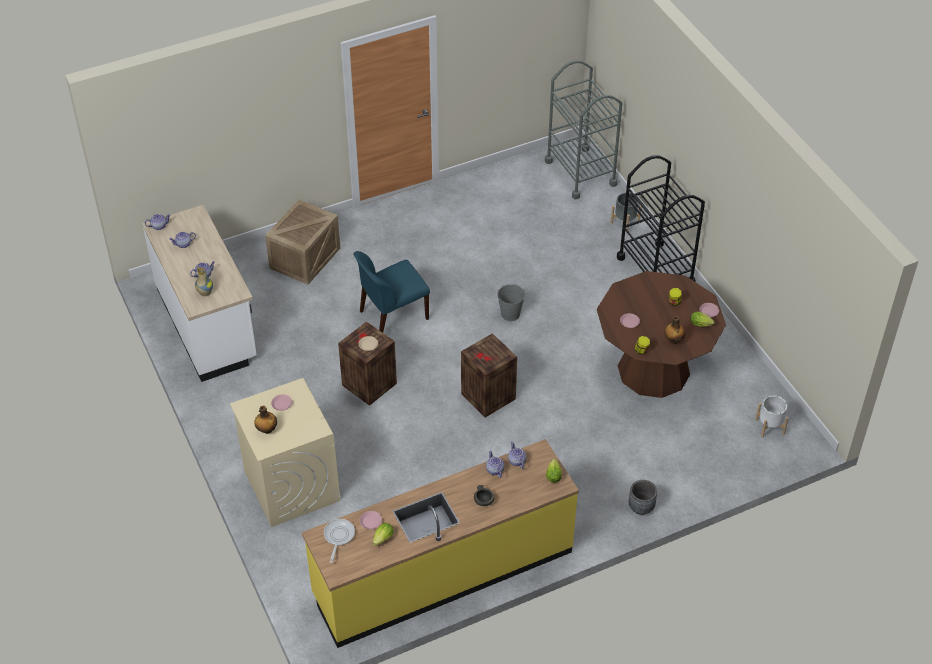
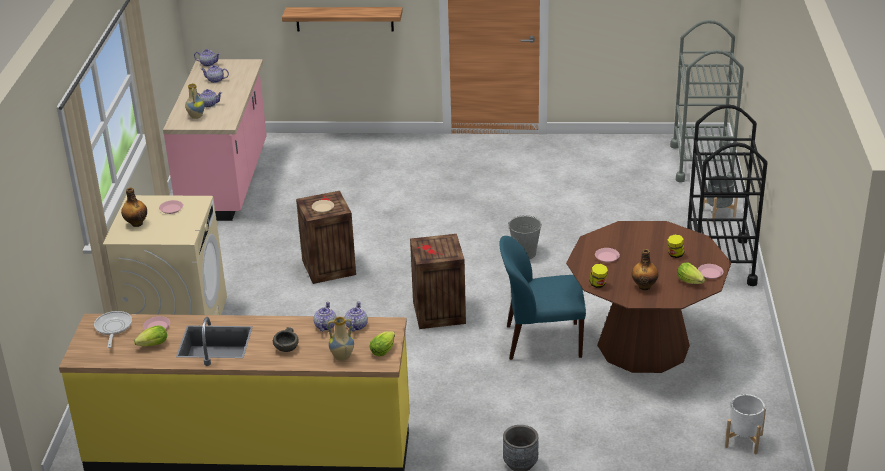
camera: 30 degrees right, 15 degrees down
white counter [142,205,257,382] -> pink counter [163,59,267,221]
crate [265,200,340,285] -> none
frying pan [324,519,355,563] -> frying pan turned 45 degrees counterclockwise [94,311,132,348]
blue chair [353,251,430,333] -> blue chair moved to [500,236,586,360]
none -> shelf [282,7,403,32]
none -> vase [327,317,354,361]

